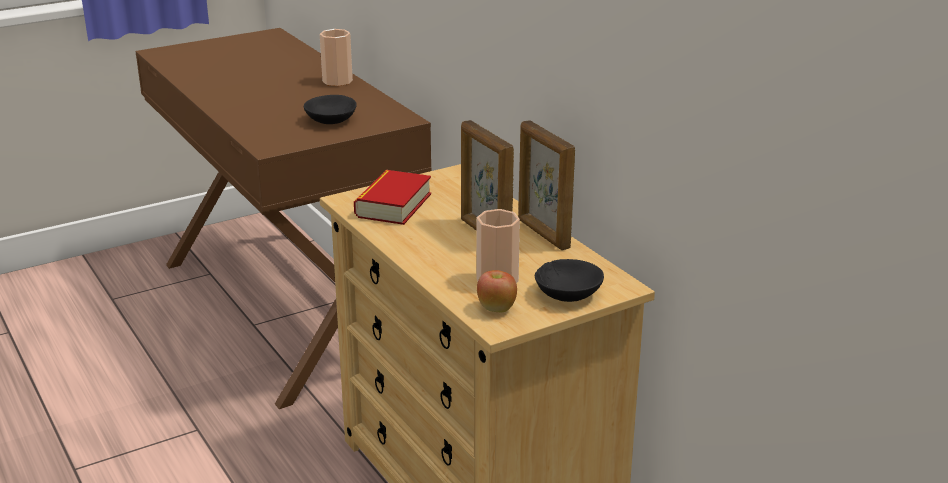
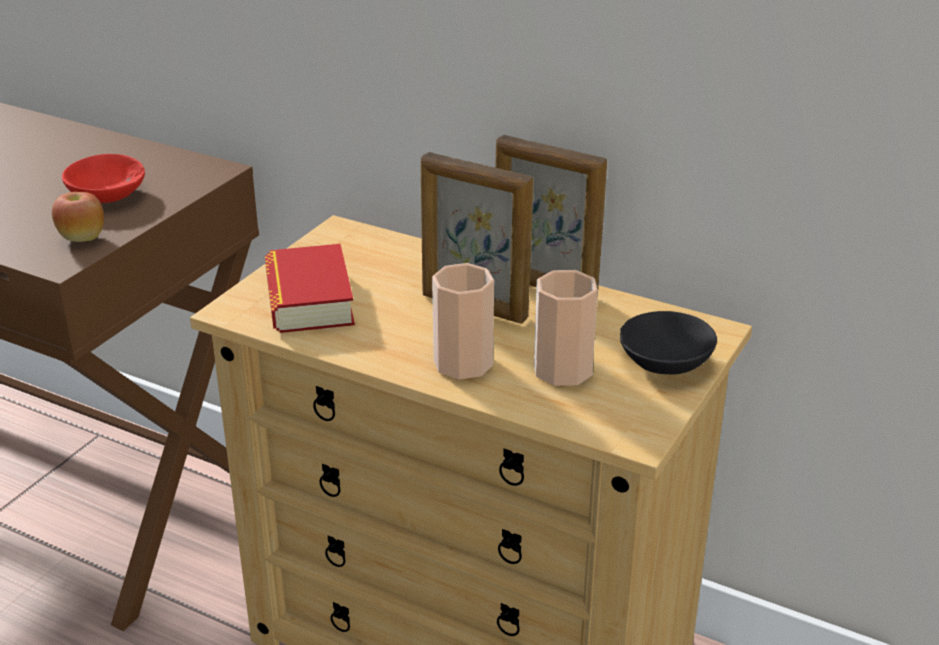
camera: 30 degrees left, 5 degrees up
black bowl [304,95,357,124] -> red bowl [62,154,145,203]
cup [320,29,353,86] -> cup moved to [432,263,494,380]
apple [477,270,517,313] -> apple moved to [52,192,104,242]

